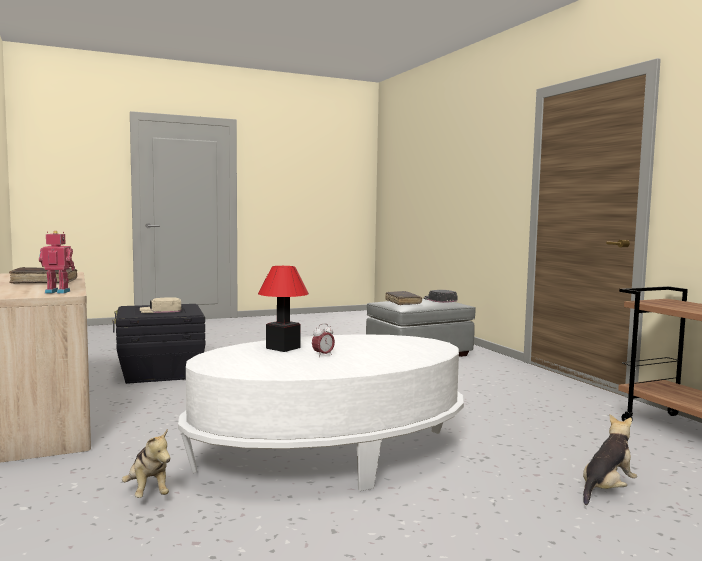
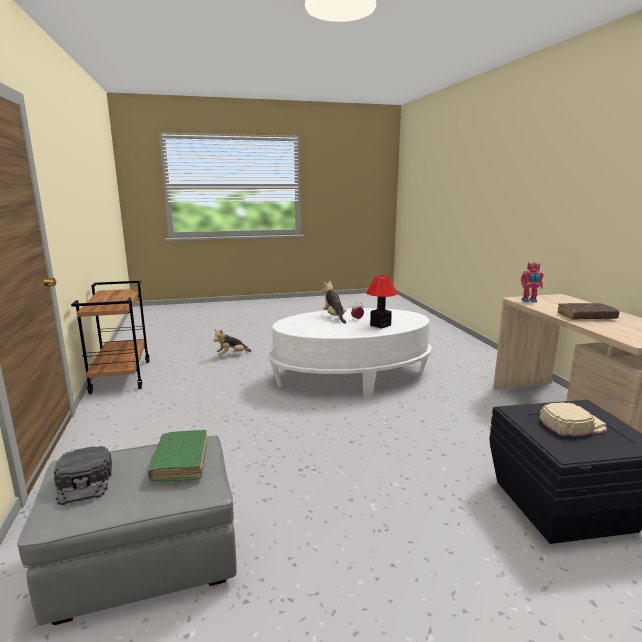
camera: 170 degrees left, 10 degrees up
plush toy [122,428,170,498] -> plush toy moved to [322,281,347,324]
brown book [385,291,422,305] -> green book [148,430,207,481]

